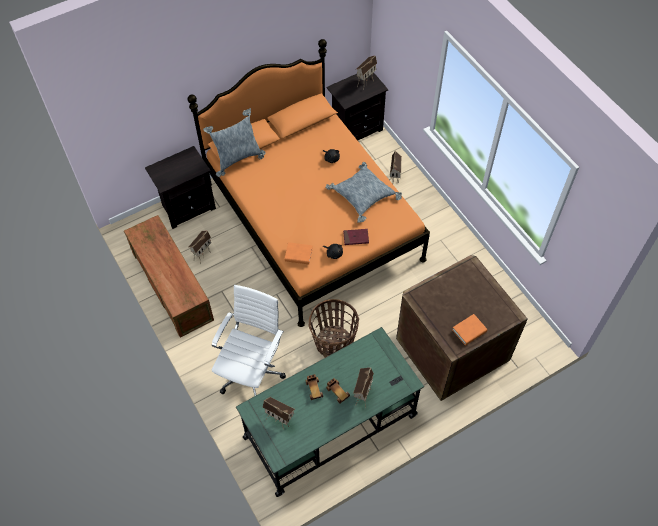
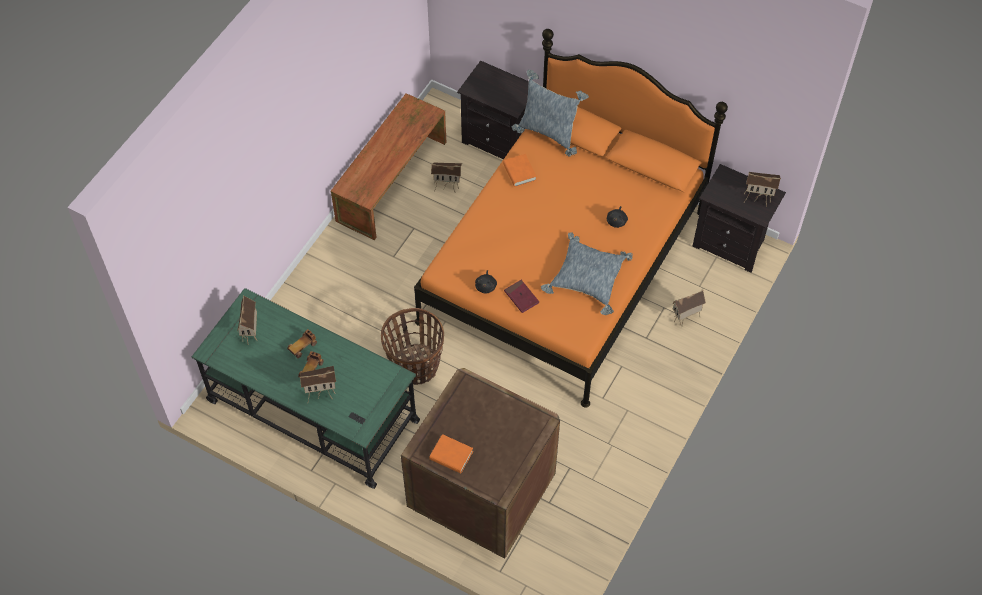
camera: 60 degrees right, 0 degrees up
white office chair [212,285,286,396] -> none
orange book [285,242,313,264] -> orange book moved to [503,154,537,187]

